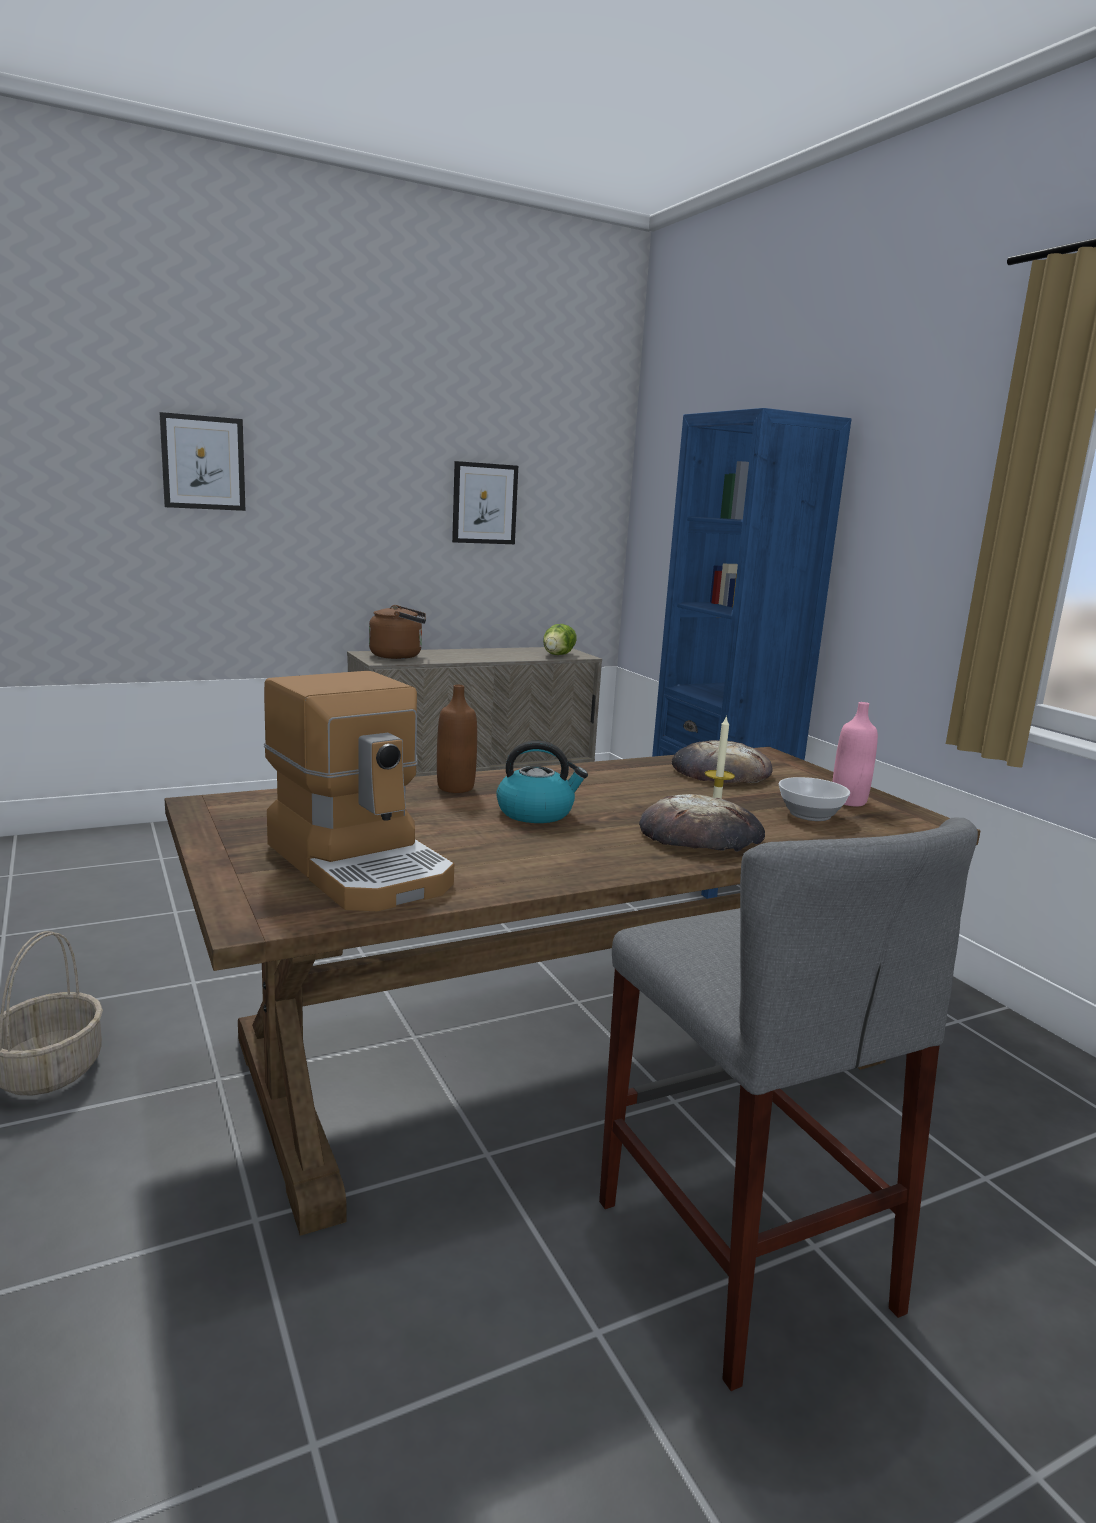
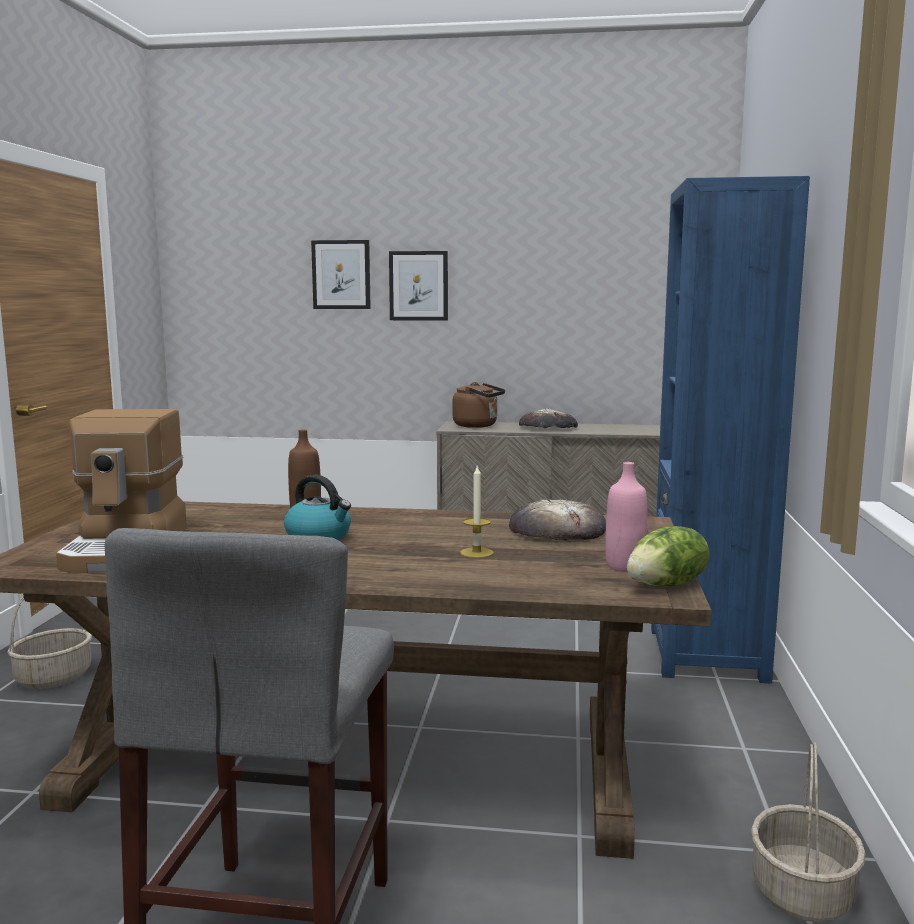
camera: 35 degrees right, 5 degrees down
picture [452,461,518,544] -> picture moved to [389,251,448,321]
lettuce [543,624,577,655] -> lettuce moved to [627,526,709,586]
bread [639,794,765,852] -> bread moved to [519,408,578,429]
bowl [779,777,850,821] -> none
none -> basket [751,742,866,922]

